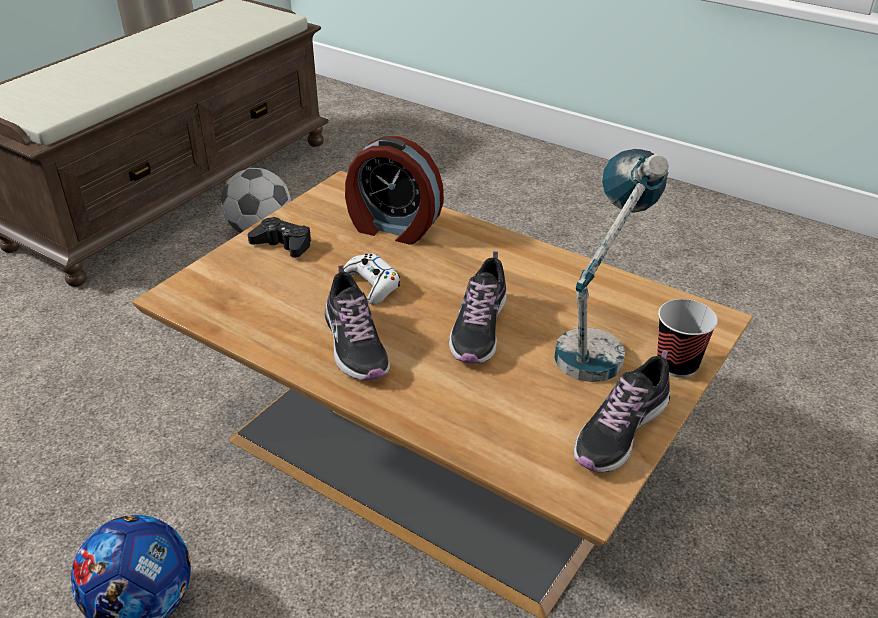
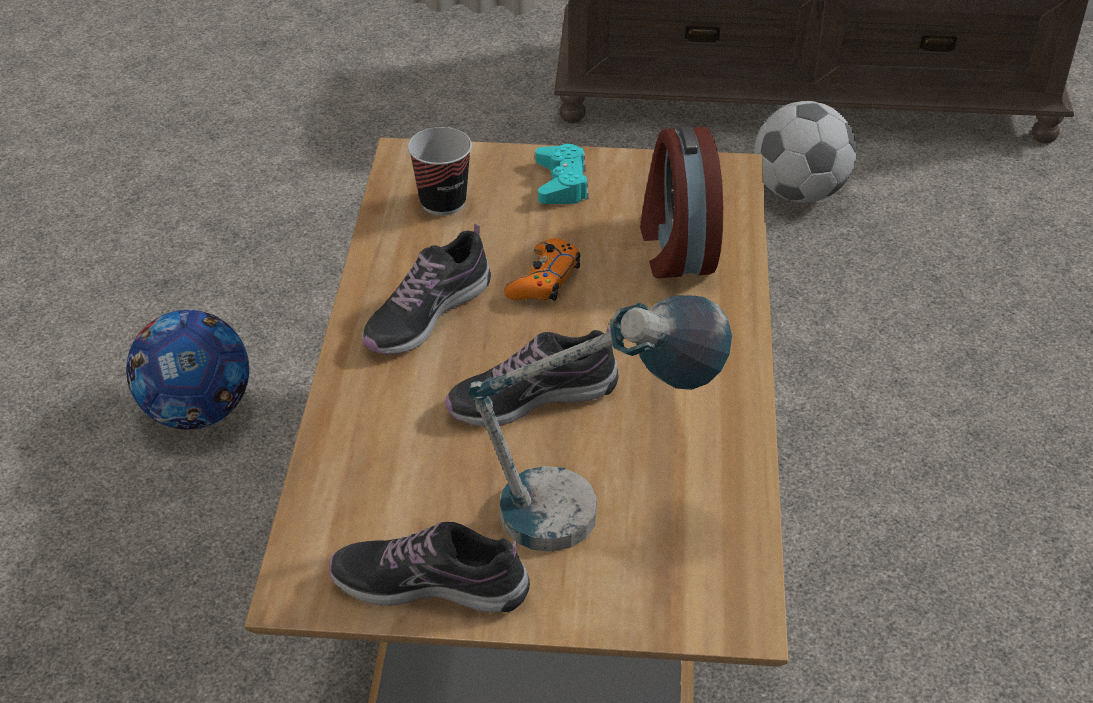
camera: 60 degrees right, 5 degrees up
black game controller [248,217,311,258] -> turquoise game controller [535,144,589,204]
white game controller [344,254,400,305] -> orange game controller [504,238,581,301]
cup [657,299,718,378] -> cup moved to [408,127,472,216]

